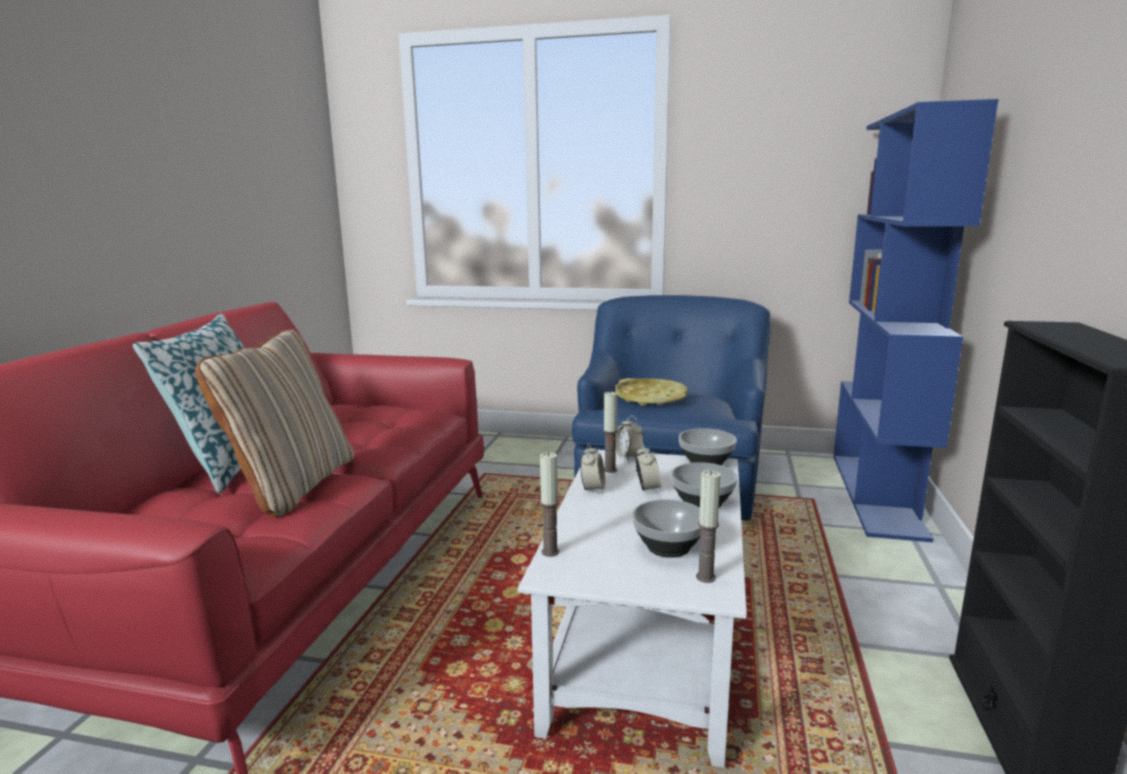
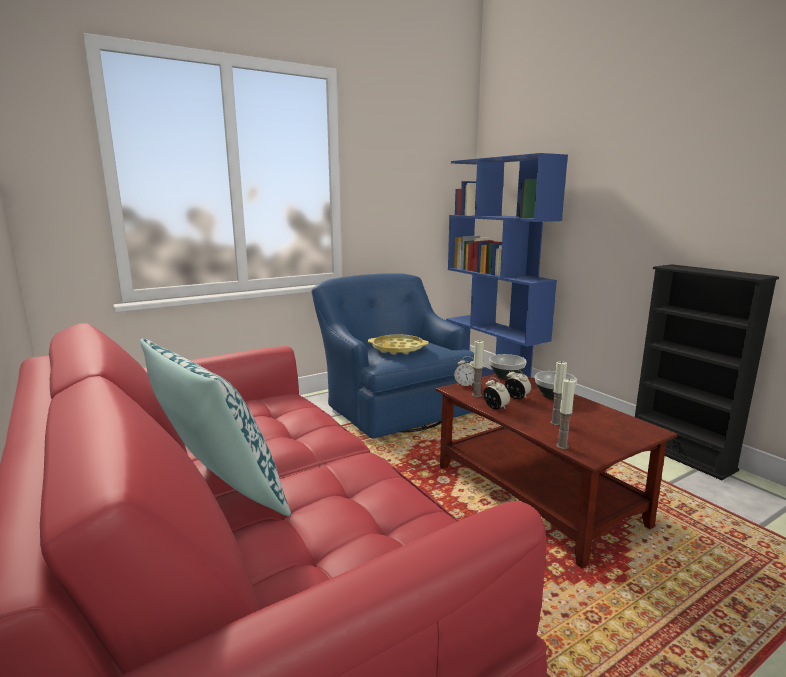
camera: 45 degrees left, 0 degrees up
beige pillow [195,329,354,518] -> none
white coffee table [518,450,747,768] -> brown coffee table [436,373,677,568]
bowl [632,499,701,558] -> none
candle [696,470,720,583] -> candle moved to [550,361,567,426]

